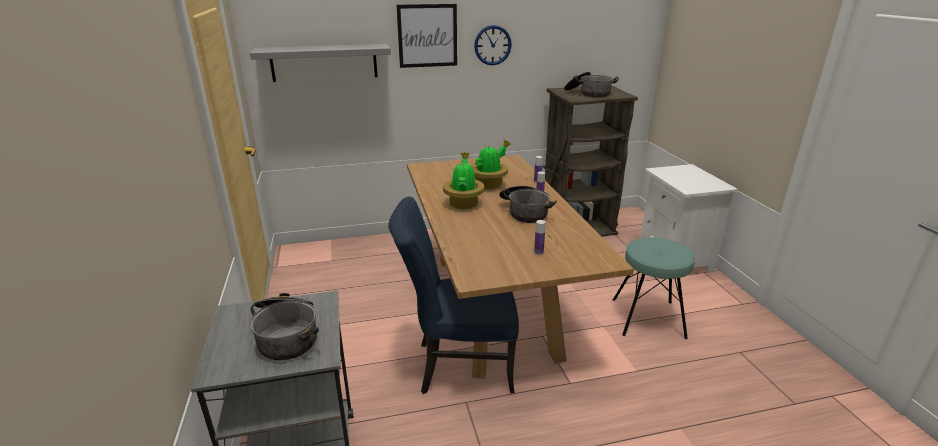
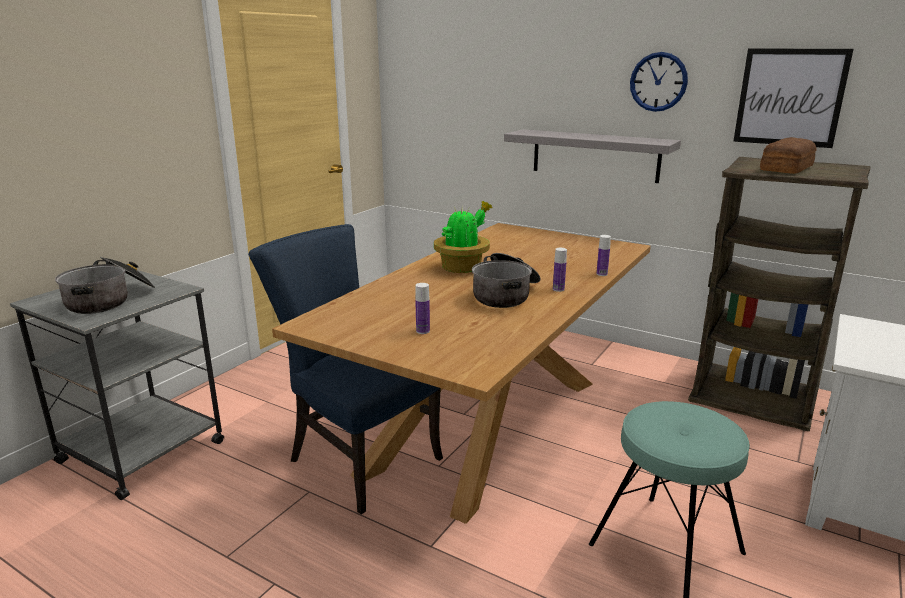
camera: 45 degrees right, 5 degrees down
grey shelf [250,44,391,82] -> grey shelf moved to [504,129,681,183]
picture [396,4,457,68] -> picture moved to [733,49,854,148]
potted plant [471,140,511,189] -> none
cooking pot [564,72,619,98] -> bread [760,137,816,174]

